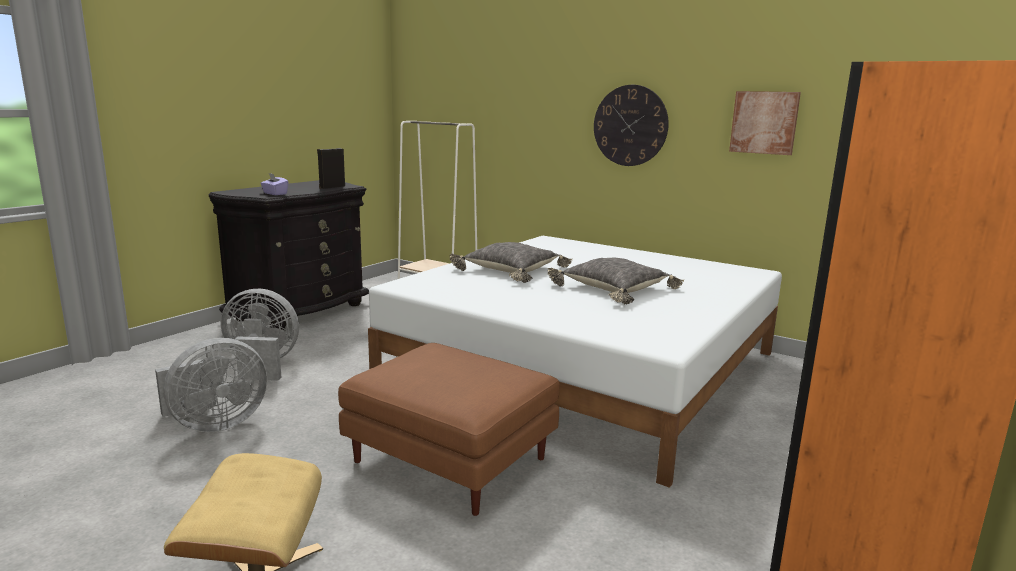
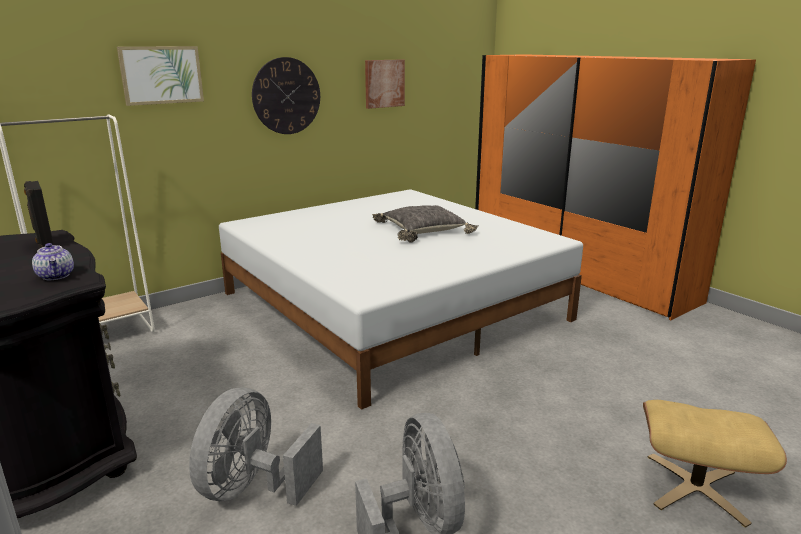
camera: 70 degrees left, 5 degrees up
purple tissue box [260,173,289,195] -> teapot [32,243,74,280]
brown ottoman [338,343,560,516] -> none
pillow [449,242,572,283] -> none
none -> picture [117,46,204,106]

